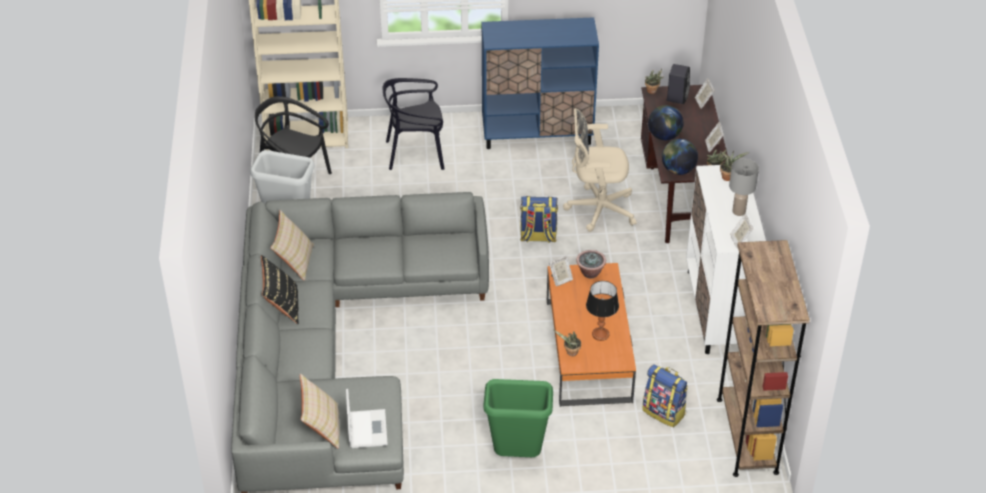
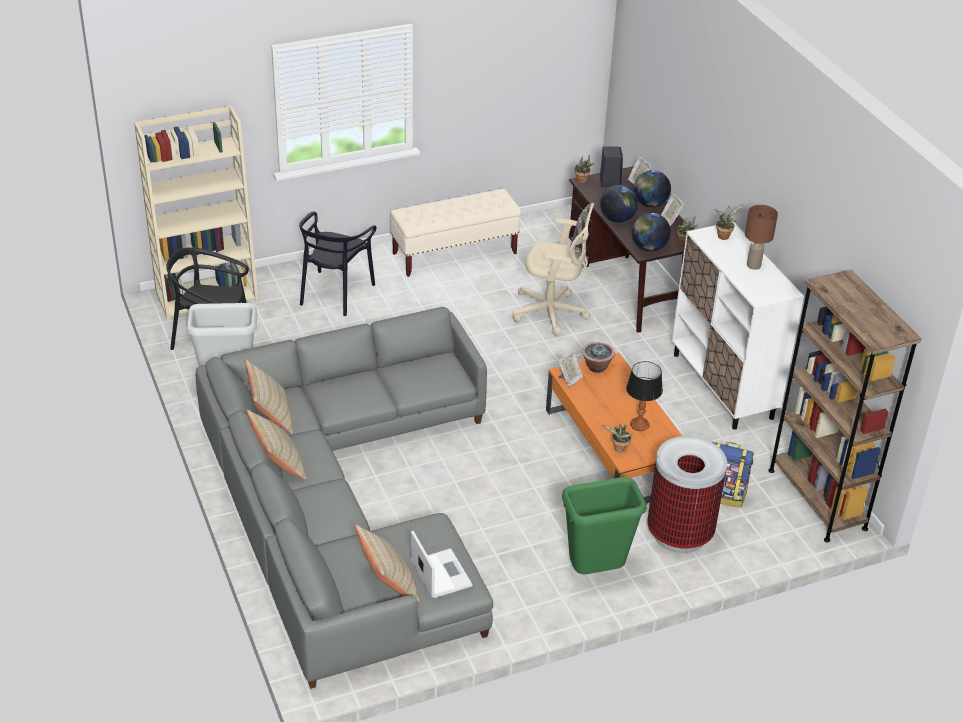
camera: 20 degrees left, 5 degrees down
black pillow [261,255,299,324] -> beige pillow [247,409,307,480]
black chair [383,78,445,170] -> black chair turned 45 degrees counterclockwise [299,211,376,316]
blue cabinet [481,17,599,149] -> beige bench [390,189,521,277]
backpack [520,196,558,243] -> none
beige office chair [563,108,637,232] -> beige office chair turned 150 degrees counterclockwise [512,203,594,336]
grey table lamp [729,158,759,216] -> brown table lamp [745,205,778,270]
picture frame [730,214,754,248] -> none
none -> globe [634,170,671,207]
none -> trash can [647,436,727,553]

